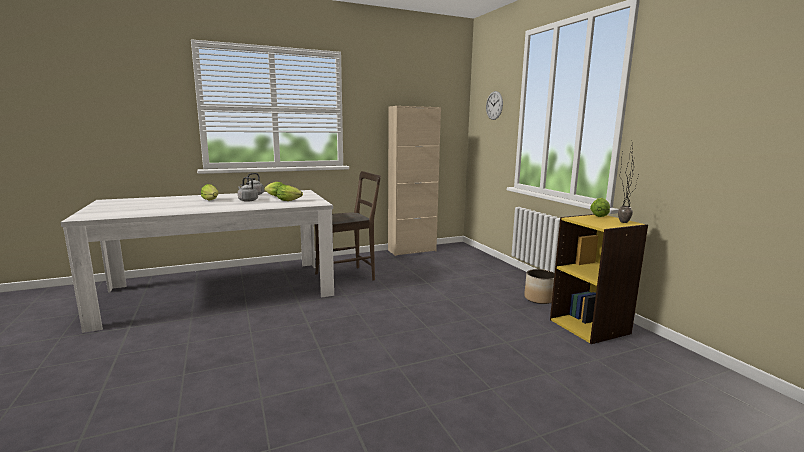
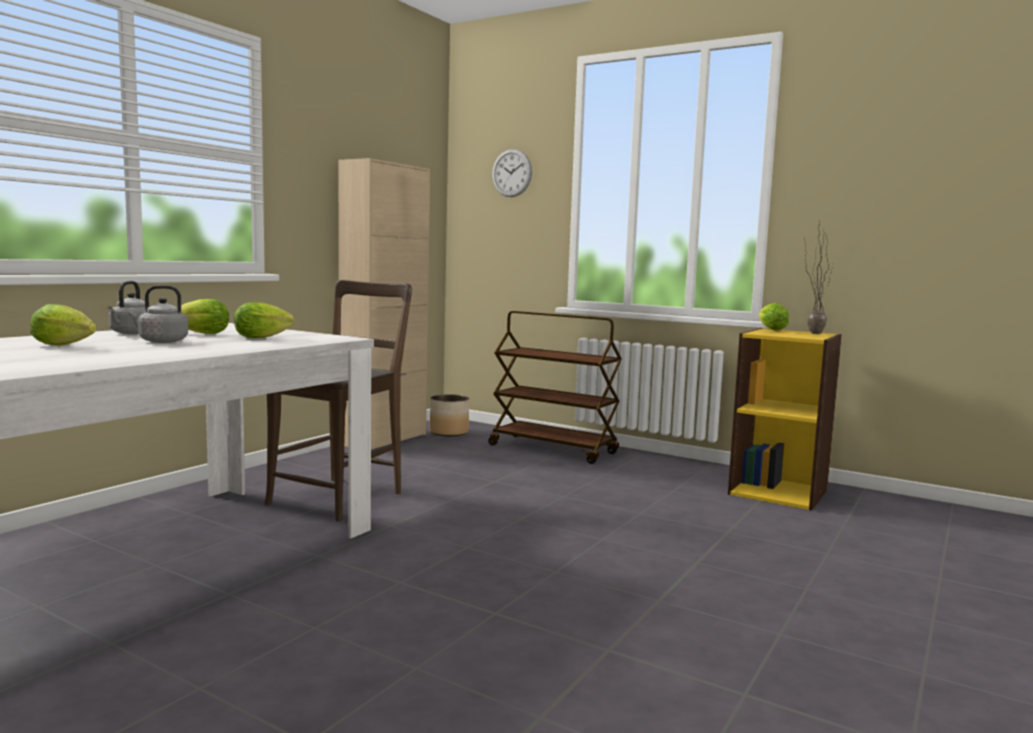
camera: 35 degrees left, 5 degrees down
planter [524,269,555,304] -> planter moved to [430,394,469,436]
none -> brown cart [488,311,622,464]

